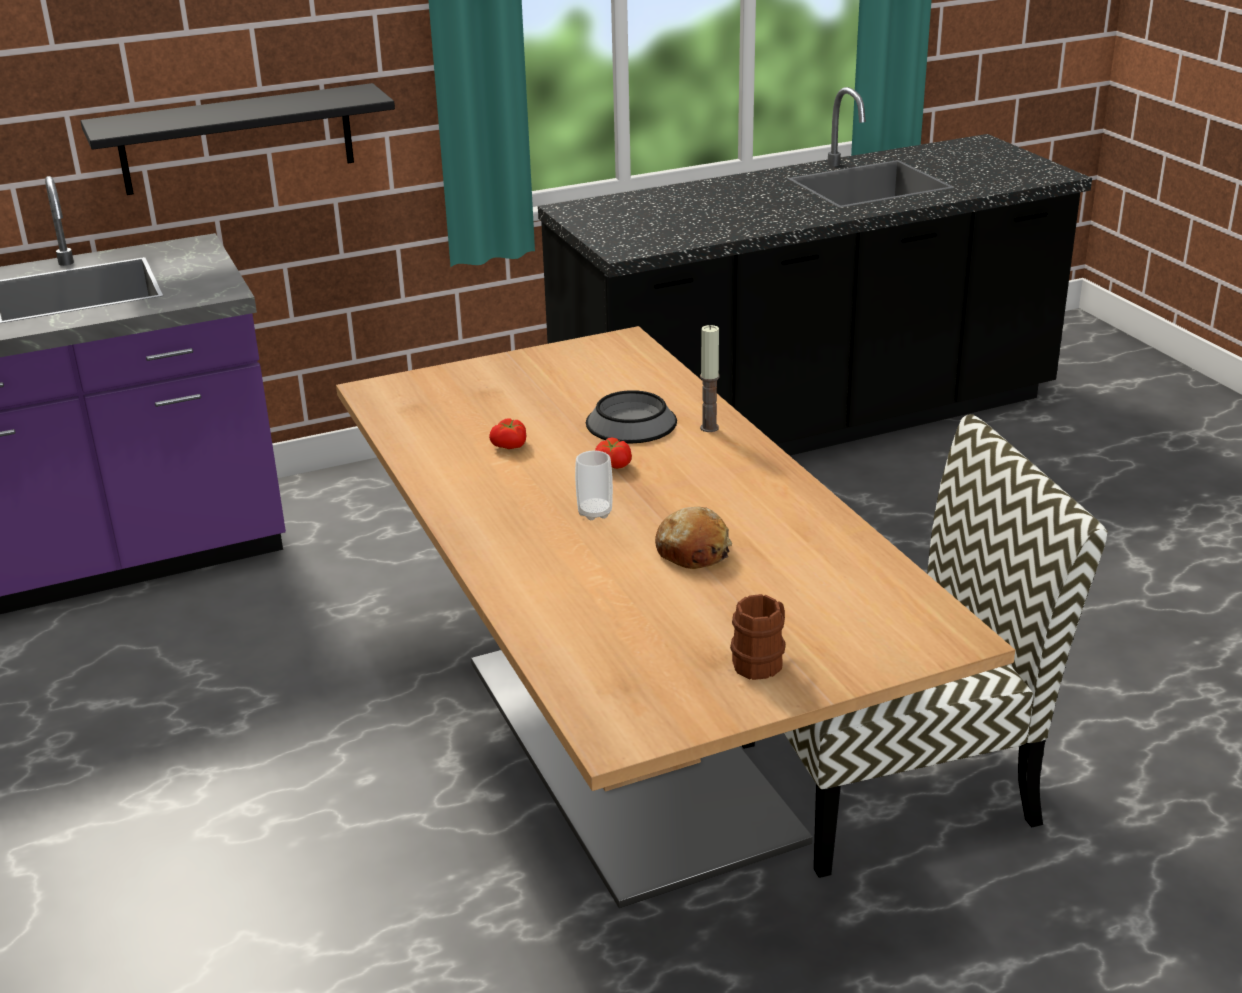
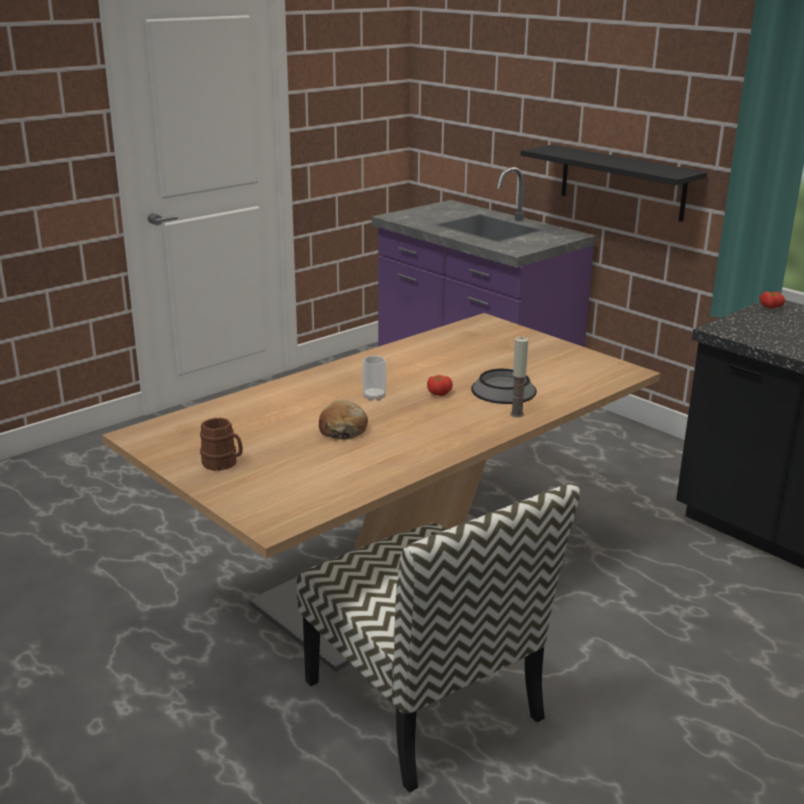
camera: 70 degrees right, 5 degrees down
tomato [489,418,526,449] -> tomato moved to [760,292,785,309]

